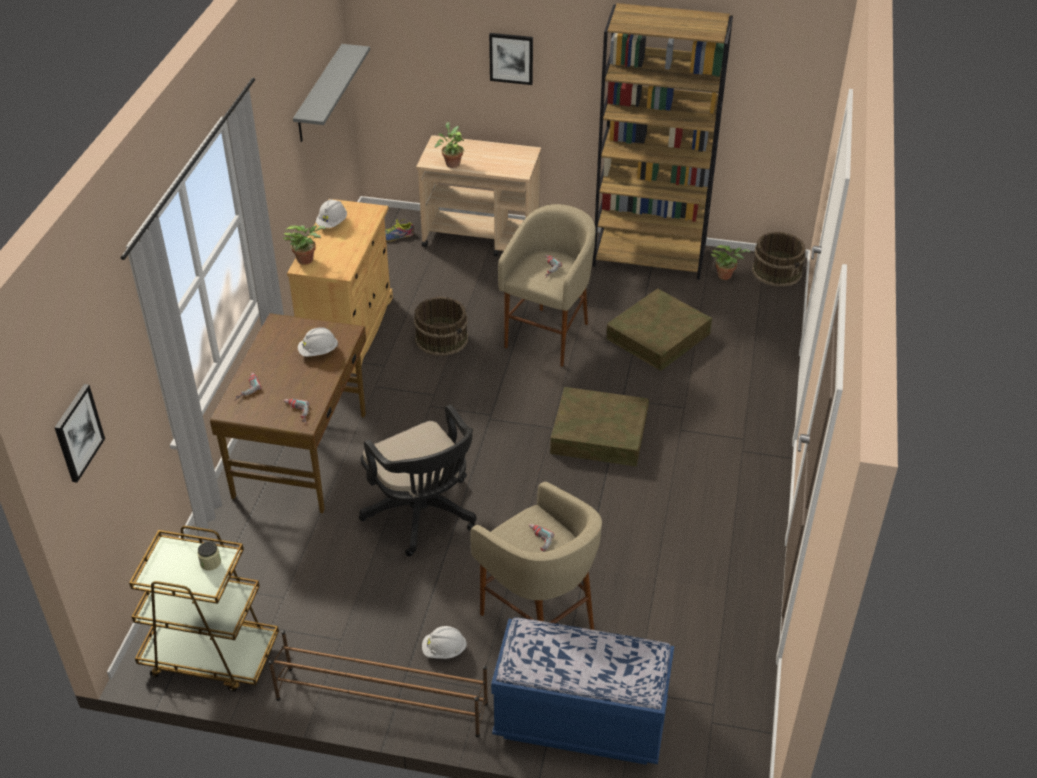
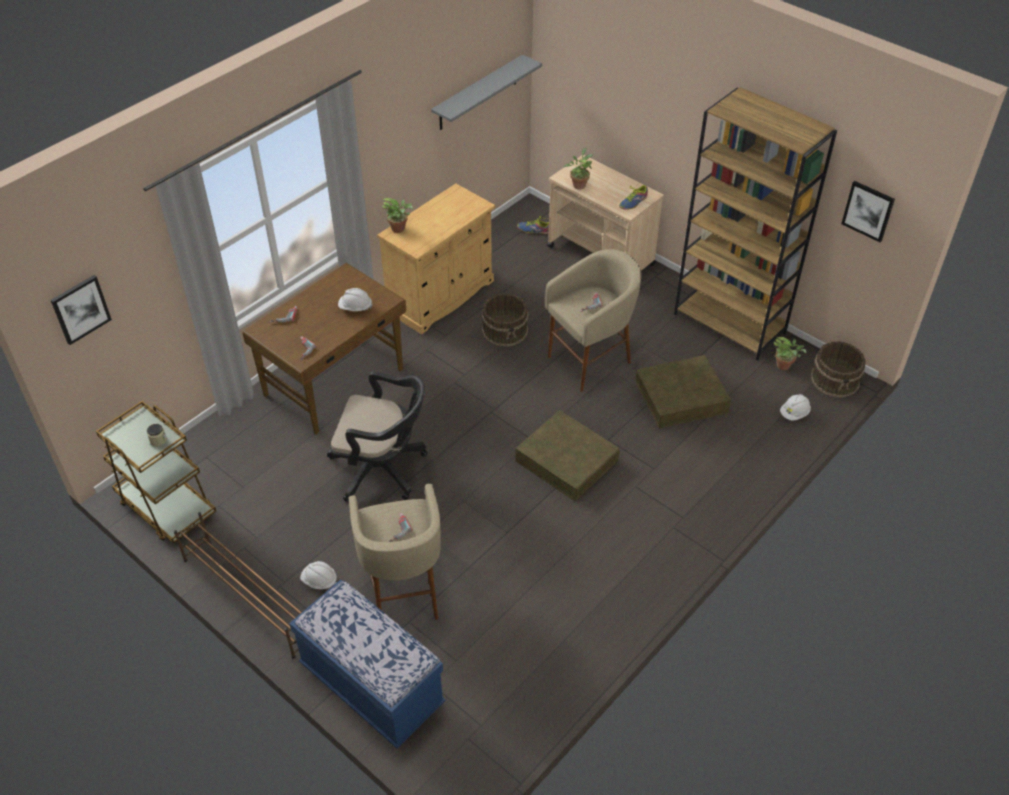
camera: 30 degrees right, 5 degrees up
white hard hat [316,199,347,228] -> white hard hat moved to [780,394,811,421]
black office chair [359,405,477,556] -> black office chair turned 75 degrees counterclockwise [327,371,427,502]
picture [489,33,533,85] -> picture moved to [841,181,895,242]
none -> shoe [619,183,648,210]

